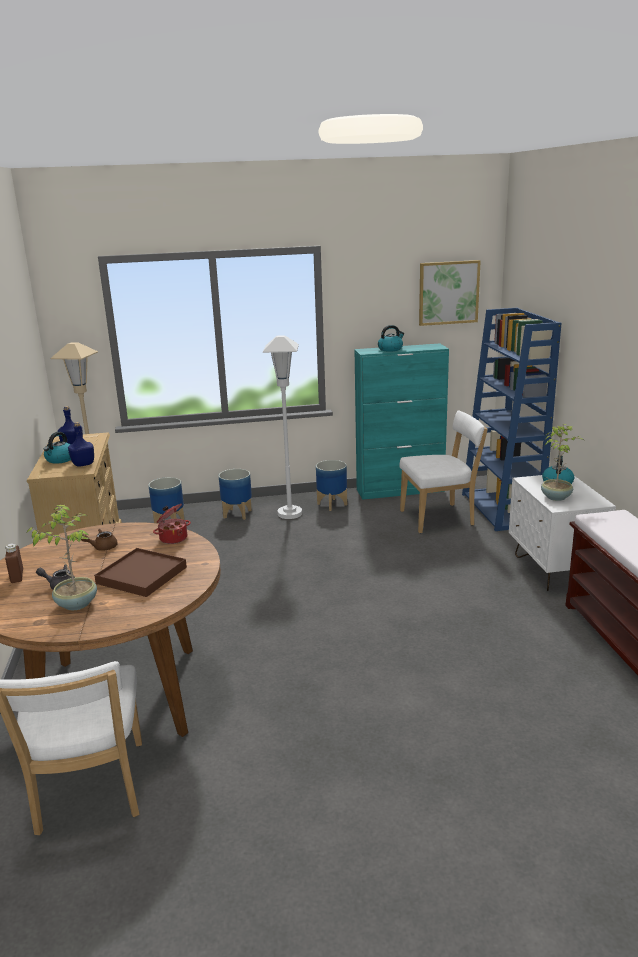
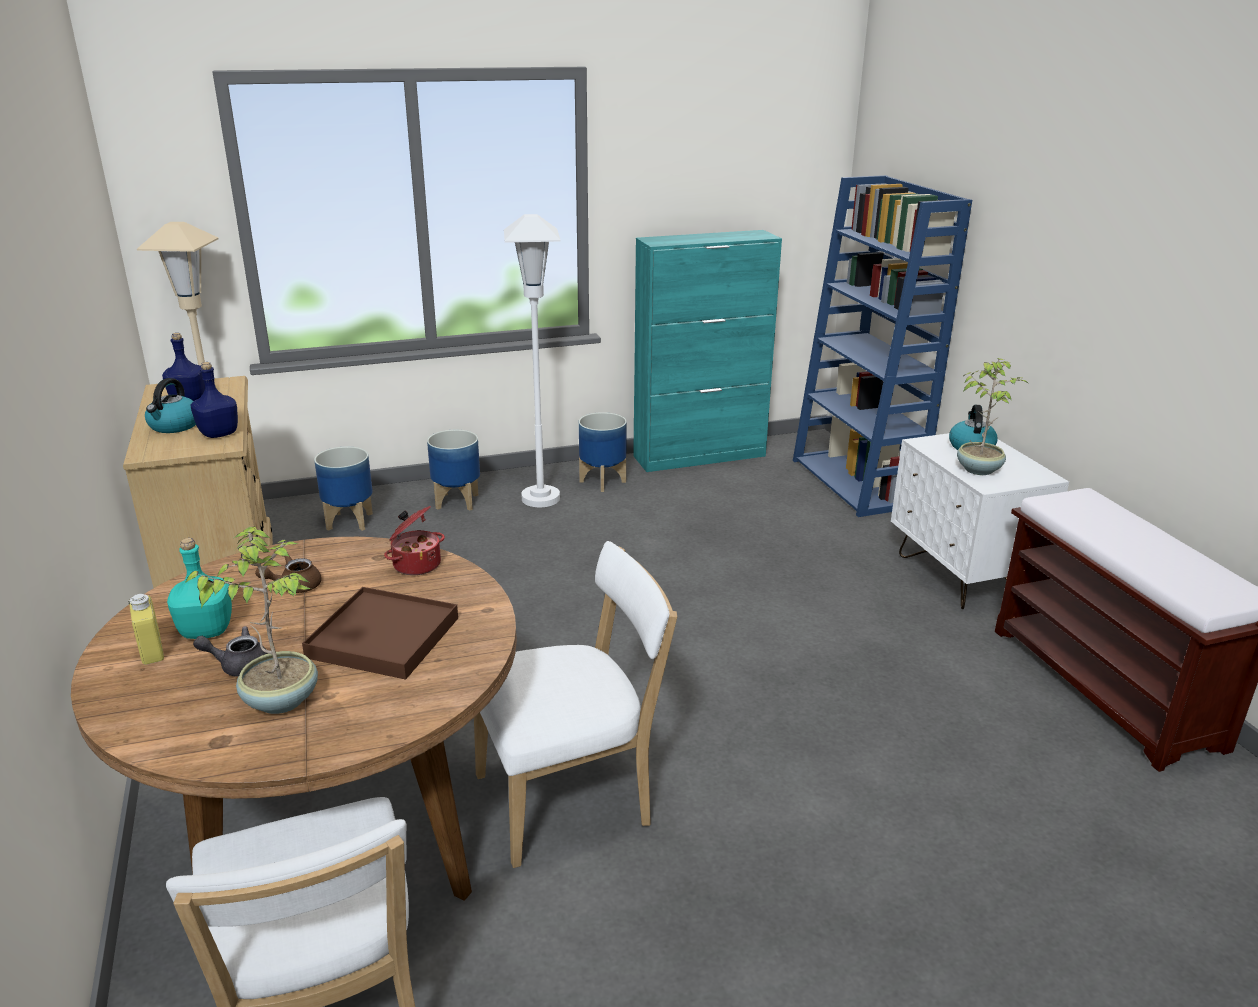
camera: 10 degrees left, 5 degrees up
brown bottle [5,544,23,583] -> yellow bottle [128,594,164,665]
kettle [378,325,404,351] -> none
white chair [400,410,488,533] -> white chair moved to [474,541,677,868]
picture [419,260,481,326] -> none
none -> turquoise bottle [167,538,232,639]

